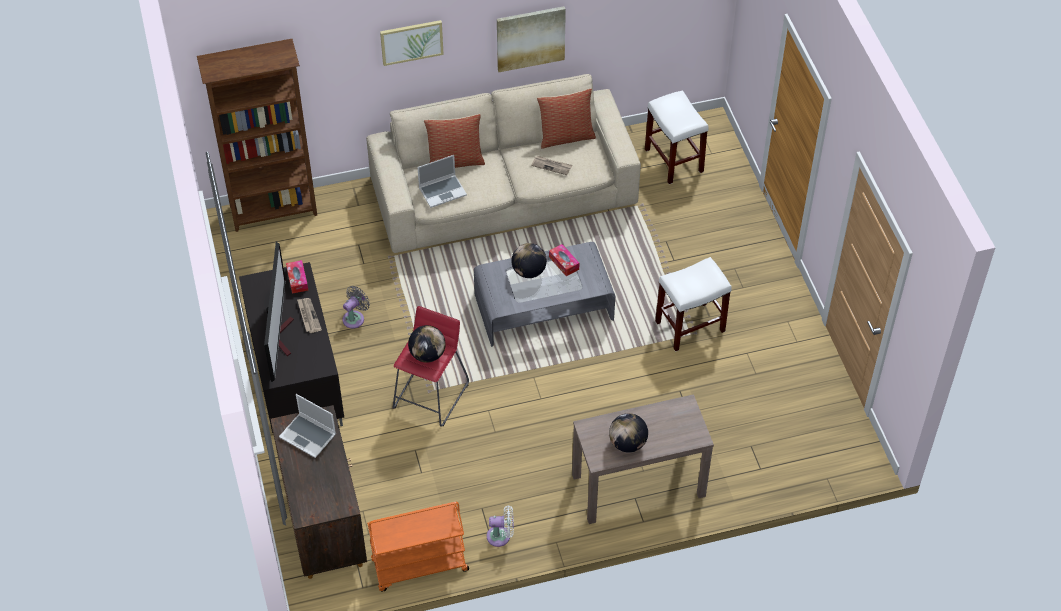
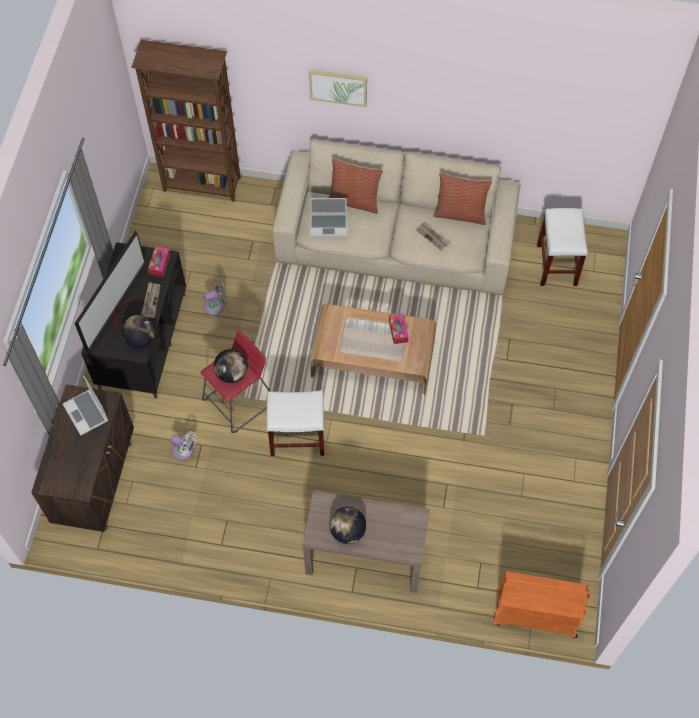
camera: 25 degrees right, 10 degrees up
orange cart [367,502,469,591] -> orange cart moved to [493,571,591,638]
grey coffee table [474,242,615,347] -> brown coffee table [310,304,437,395]
white fan [487,506,514,547] -> white fan moved to [171,431,197,461]
picture [497,6,566,72] -> none
globe [511,243,547,278] -> globe moved to [121,315,156,349]
white stool [655,257,732,351] -> white stool moved to [267,390,324,457]

